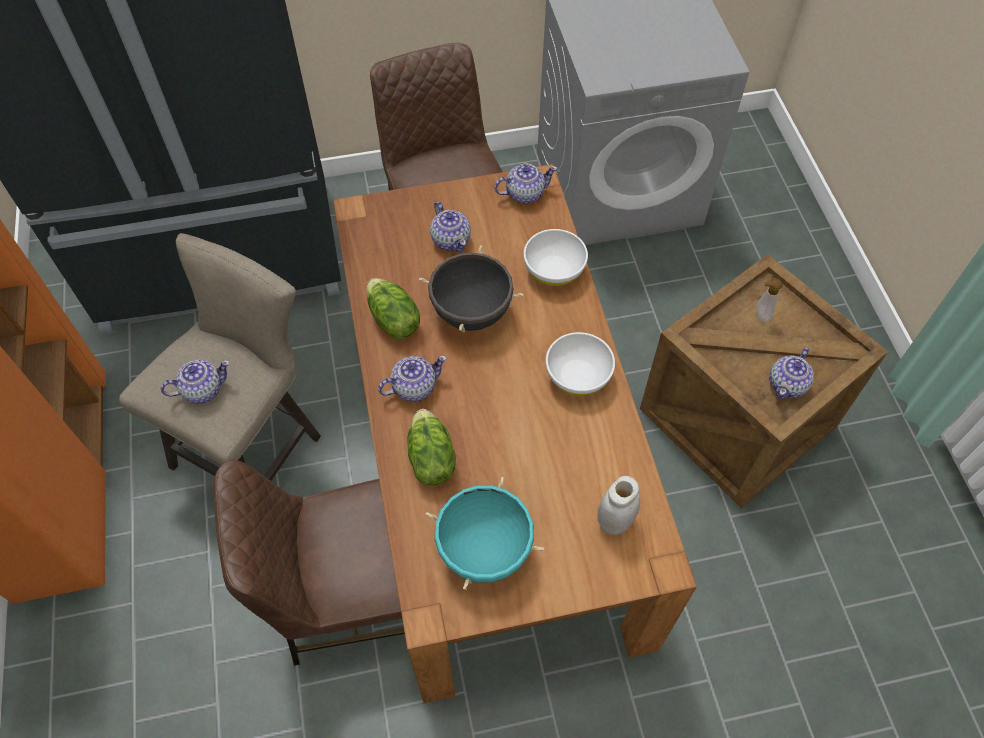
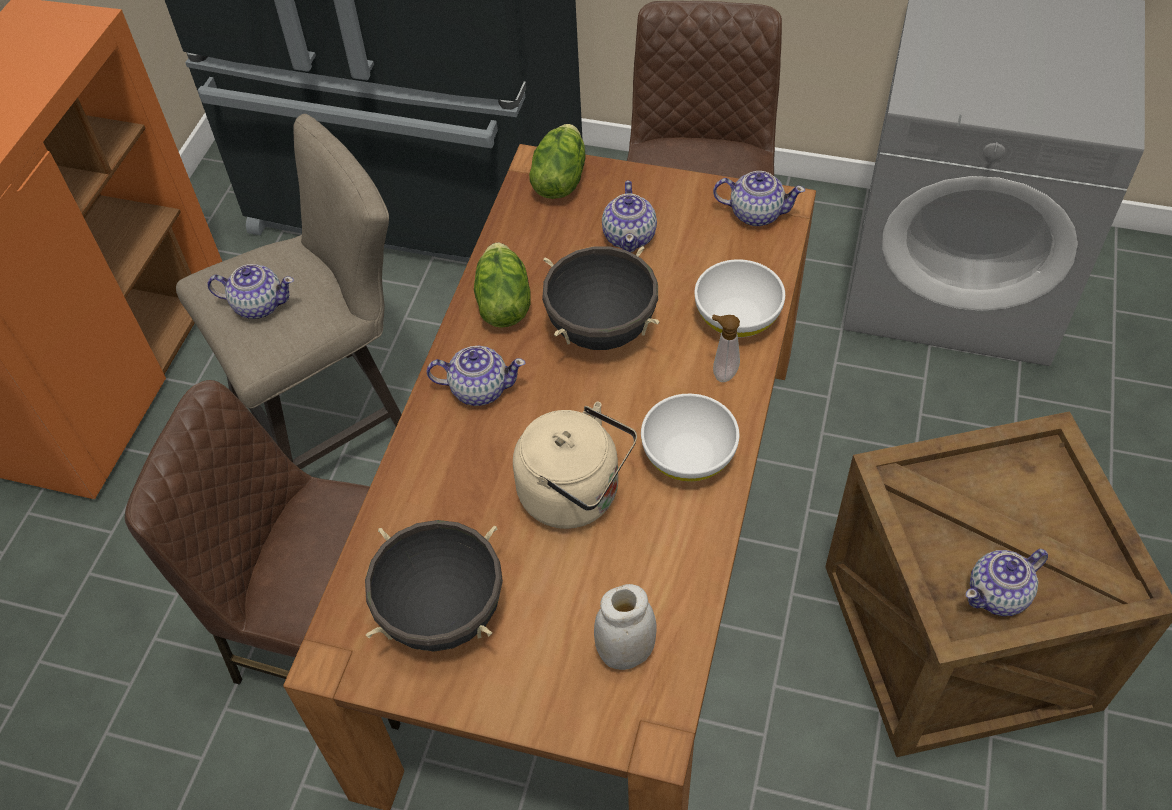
camera: 30 degrees right, 5 degrees down
lettuce [407,409,456,485] -> lettuce moved to [529,124,586,199]
turquoise cooking pot [425,477,544,590] -> black cooking pot [365,520,503,652]
soap dispenser [756,279,783,322] -> soap dispenser moved to [712,314,740,382]
none -> beige kettle [513,402,637,529]

